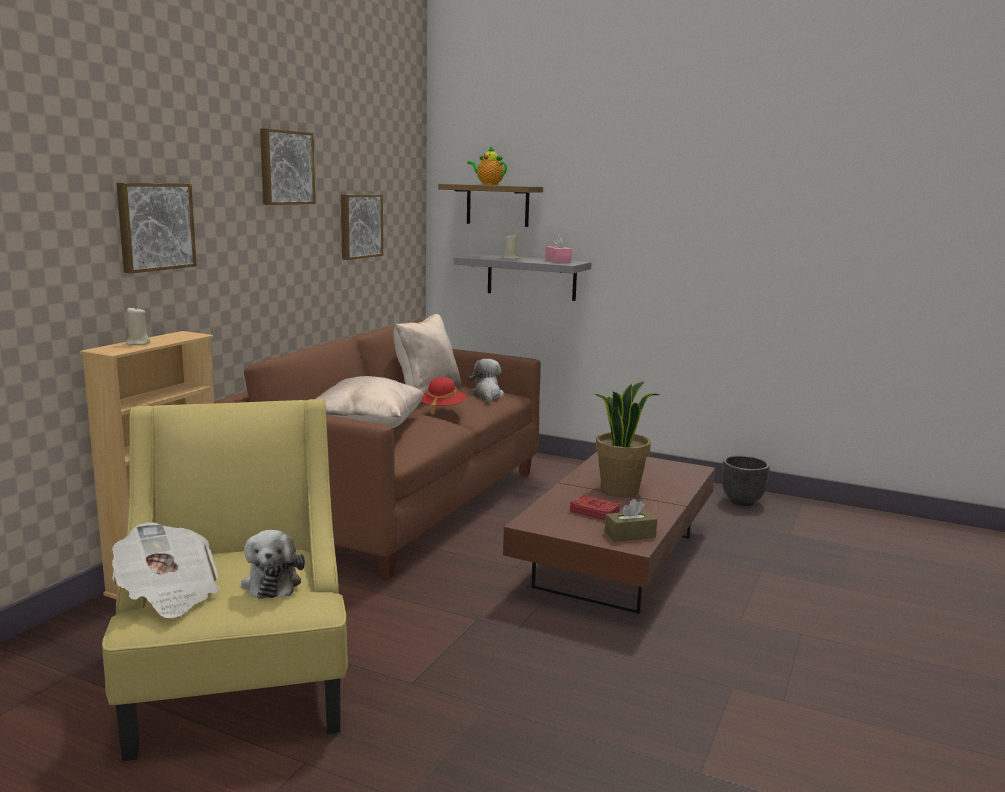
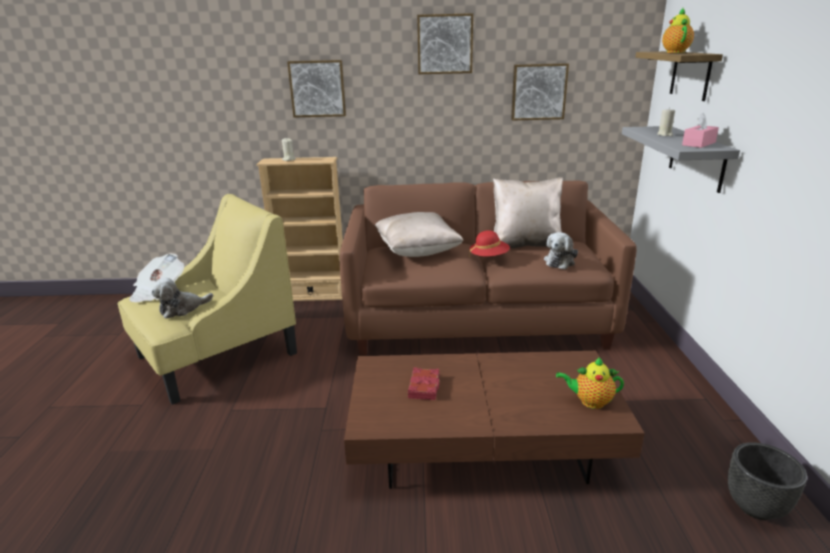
camera: 65 degrees right, 10 degrees up
plush toy [468,359,504,402] -> plush toy turned 150 degrees clockwise [544,232,578,269]
potted plant [594,381,659,496] -> none
brown tissue box [605,499,657,542] -> none
none -> teapot [556,357,624,409]

